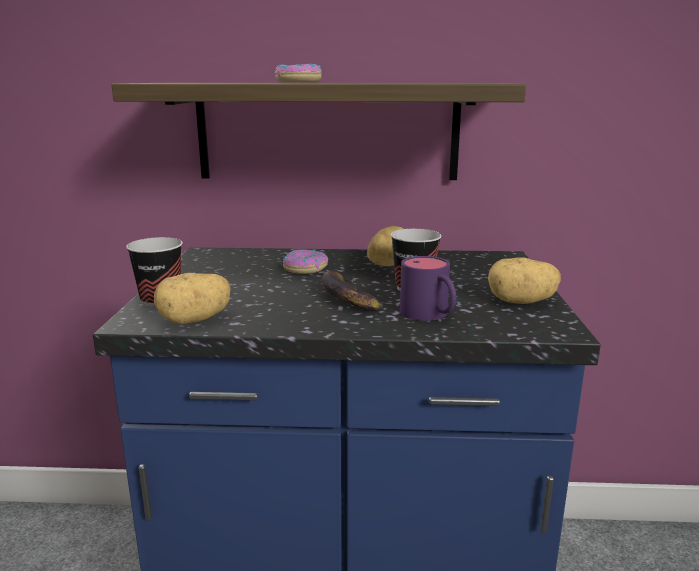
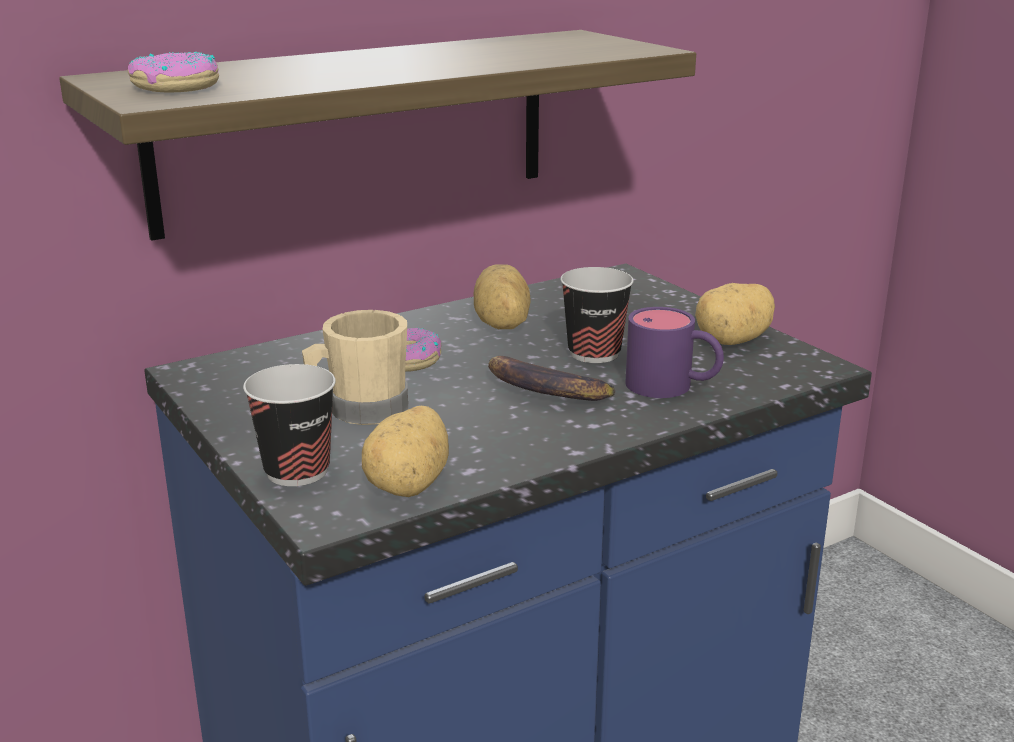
camera: 35 degrees left, 5 degrees up
donut [274,64,322,82] -> donut moved to [127,52,219,93]
none -> beige mug [302,310,408,425]

